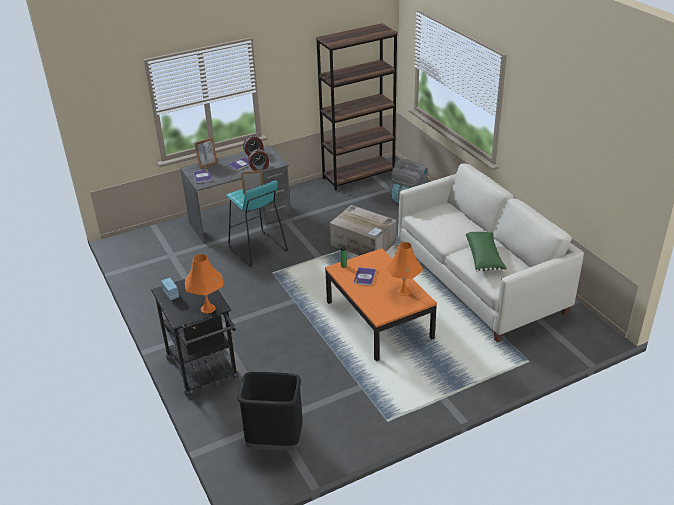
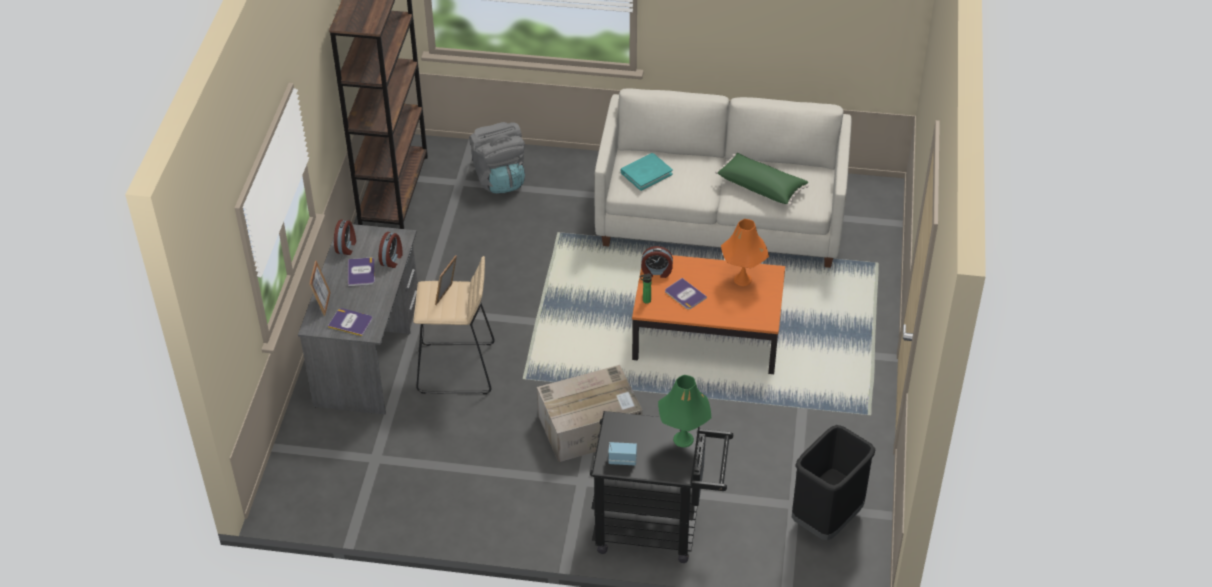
camera: 55 degrees left, 10 degrees up
orange table lamp [185,254,223,314] -> green table lamp [658,375,711,447]
turquoise stool [226,181,288,267] -> beige stool [413,256,495,394]
cardboard box [330,205,397,256] -> cardboard box moved to [537,365,642,462]
none -> turquoise book [620,153,673,191]
none -> alarm clock [641,246,673,278]

